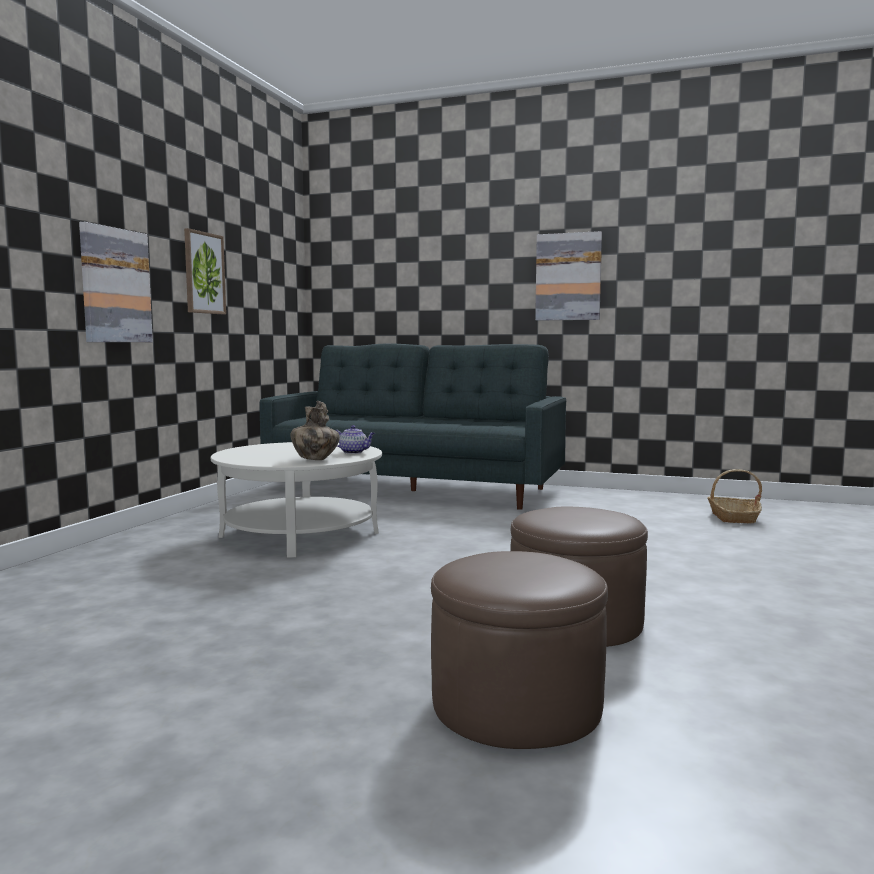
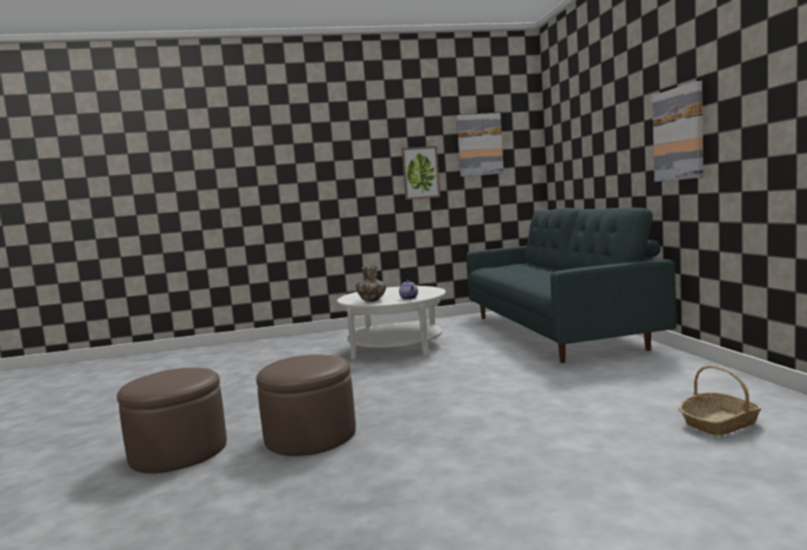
camera: 60 degrees right, 0 degrees up
picture [79,222,153,342] -> picture moved to [456,113,504,177]

